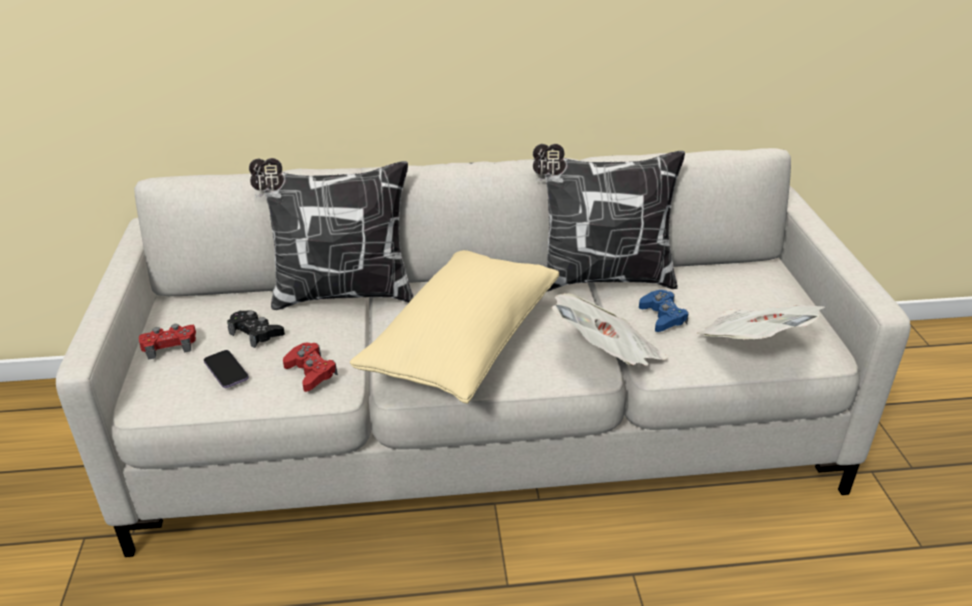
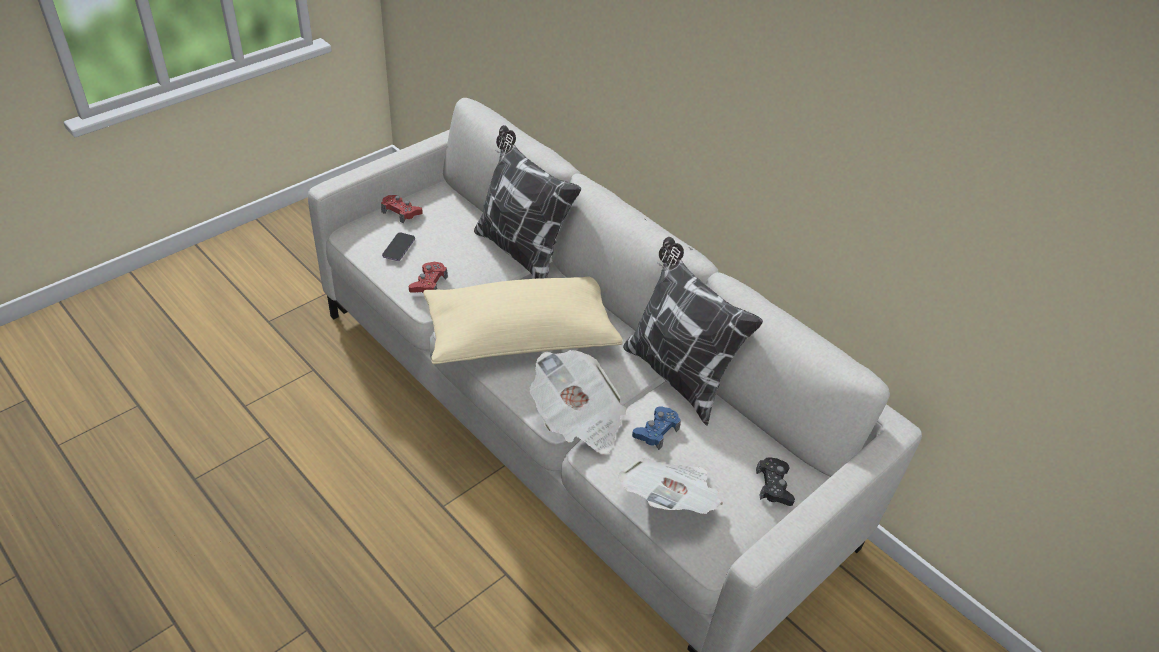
camera: 50 degrees right, 10 degrees up
black game controller [227,310,285,348] -> black game controller moved to [756,457,795,506]

